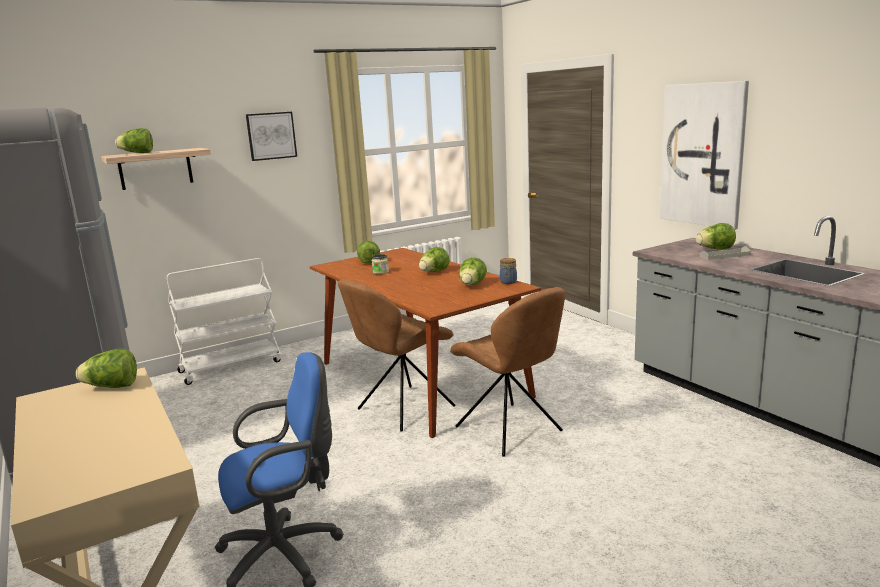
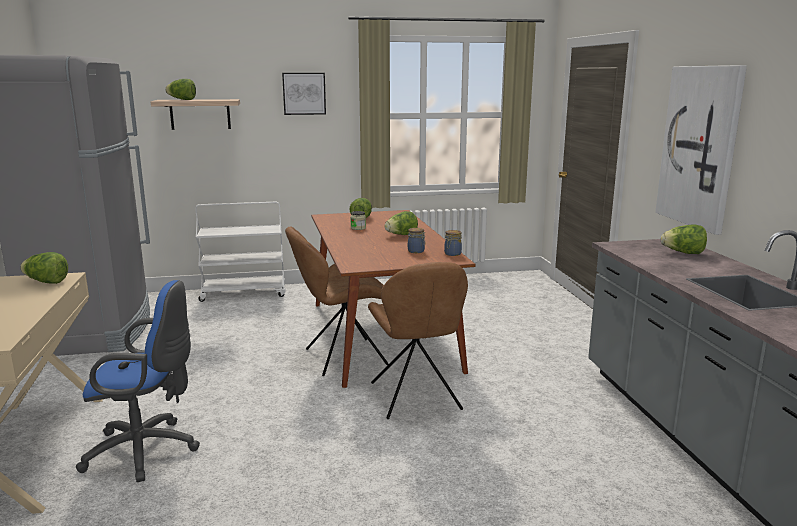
camera: 20 degrees right, 0 degrees up
lettuce [459,258,487,285] -> jar [408,228,426,253]
grey tray [700,246,751,260] -> none

